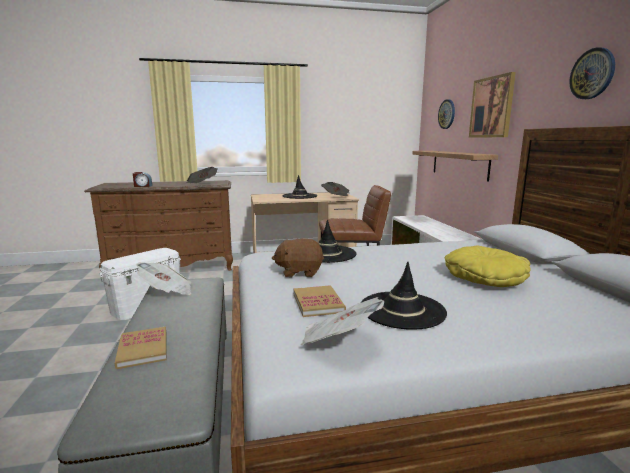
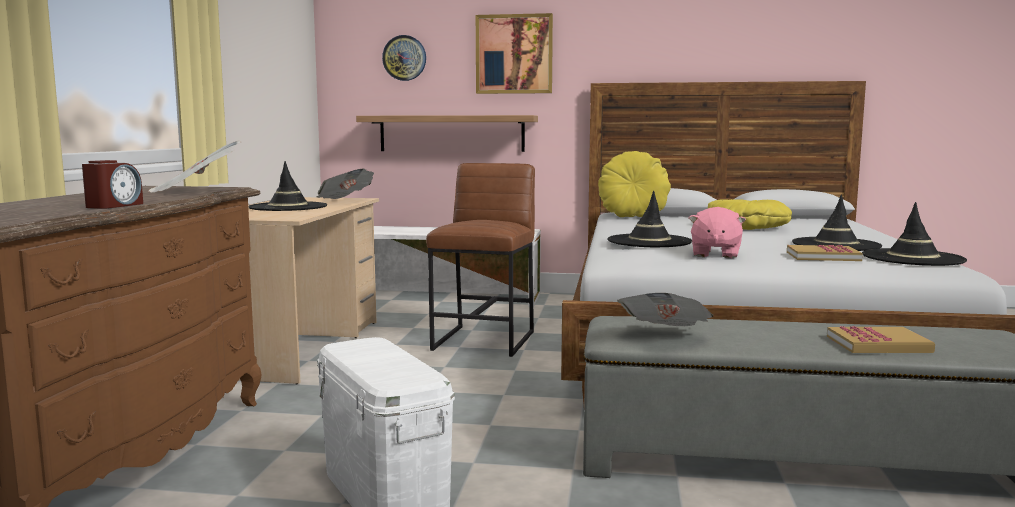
camera: 70 degrees left, 5 degrees down
brown plush toy [272,238,324,277] -> pink plush toy [689,207,746,259]
newspaper [301,297,384,345] -> black hat [862,202,967,266]
wall clock [569,48,615,99] -> none
none -> yellow pillow [598,151,671,217]

